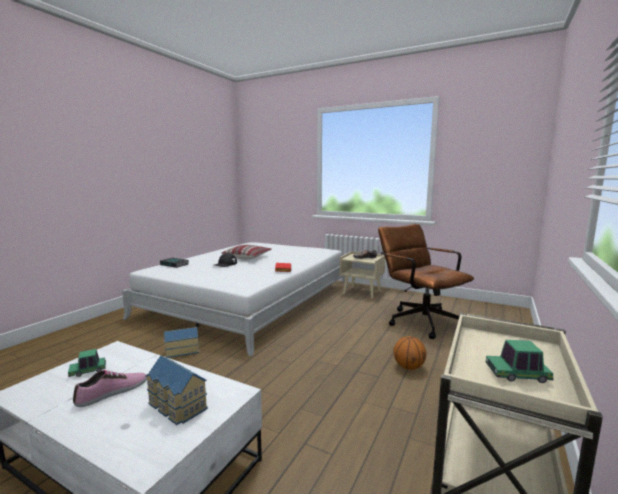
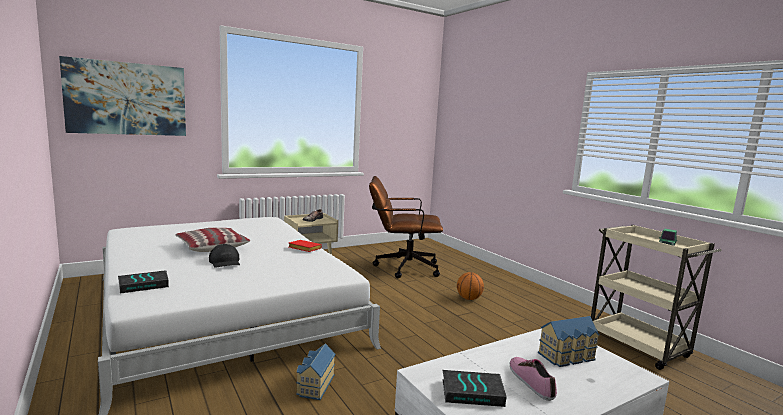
camera: 60 degrees left, 0 degrees up
toy car [68,349,106,377] -> book [442,370,507,407]
none -> picture [59,56,186,136]

